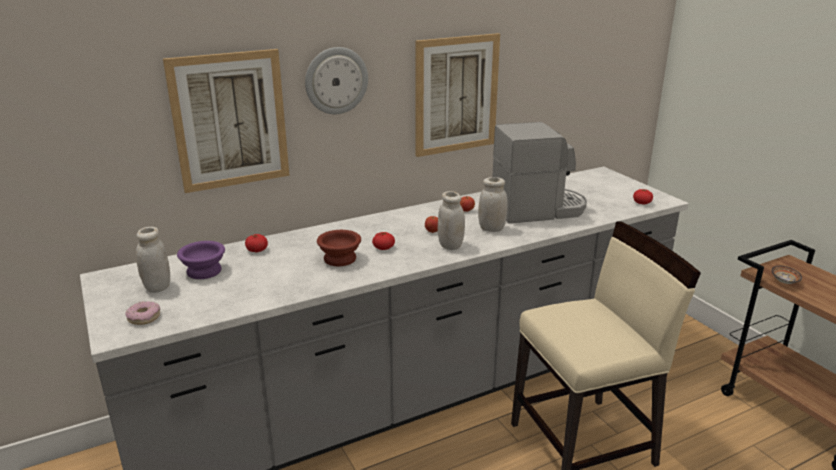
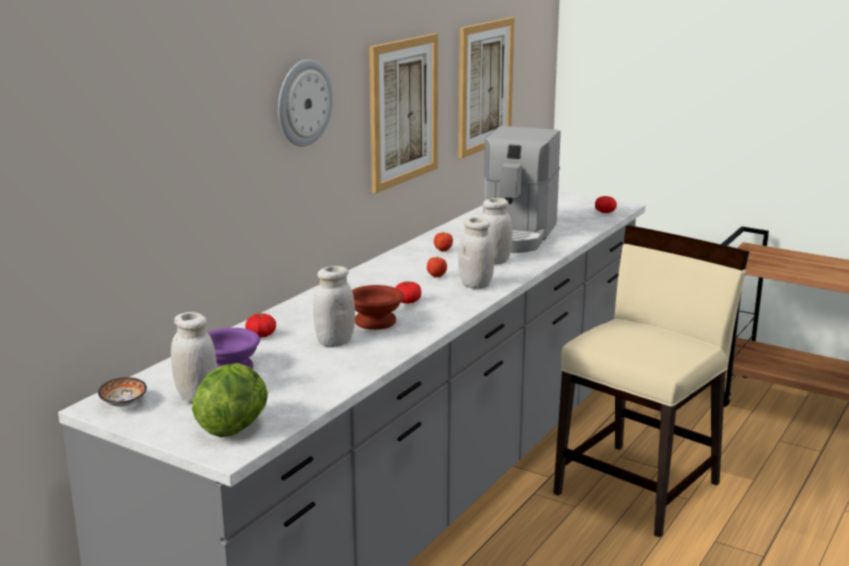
camera: 30 degrees left, 5 degrees down
donut [125,301,160,325] -> lettuce [192,363,268,437]
picture [163,49,290,193] -> picture moved to [458,17,515,158]
coffee machine [492,122,587,224] -> coffee machine turned 150 degrees clockwise [483,126,561,253]
bowl [771,266,802,284] -> bowl moved to [98,377,147,407]
none -> white jar [313,266,355,347]

